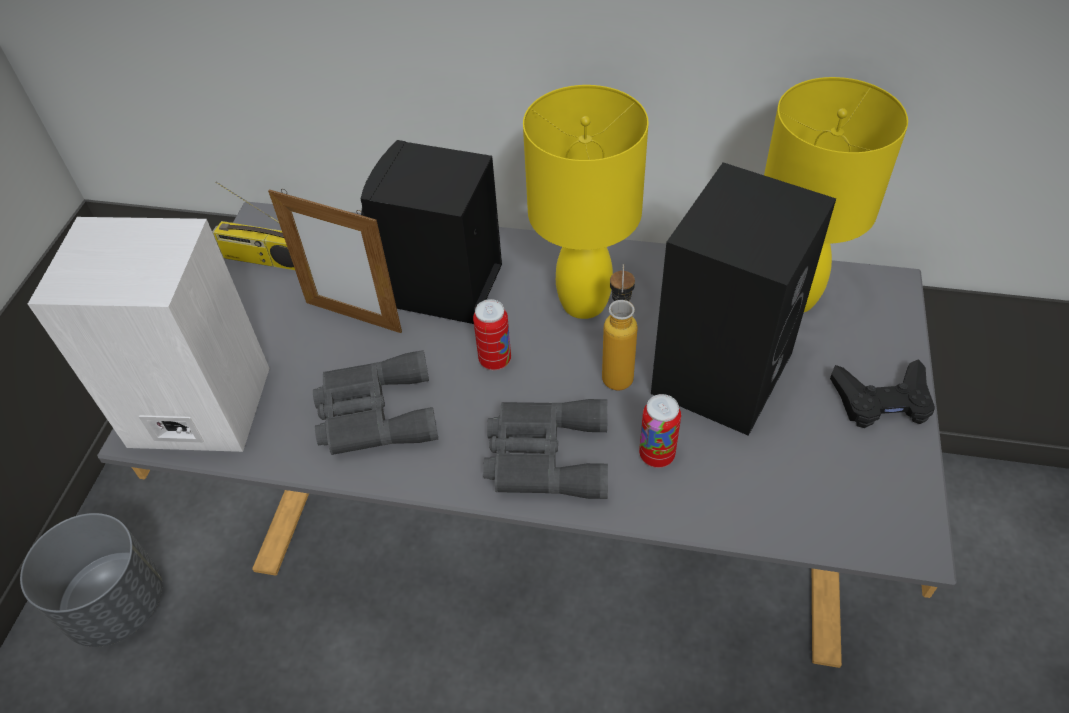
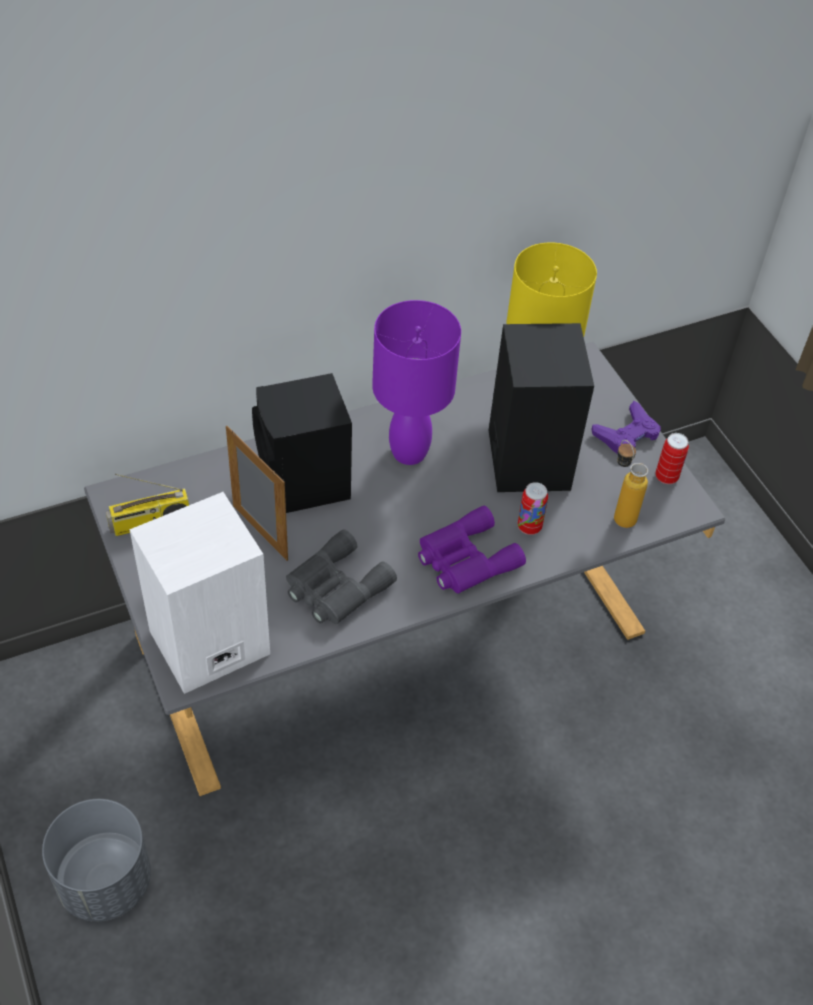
camera: 40 degrees left, 0 degrees up
picture frame [268,189,402,333] -> picture frame turned 120 degrees counterclockwise [226,426,288,561]
can [473,299,511,370] -> can moved to [656,433,689,484]
grey binoculars [483,399,608,499] -> purple binoculars [418,506,526,594]
yellow table lamp [523,85,648,319] -> purple table lamp [372,300,461,465]
bottle [602,264,638,390] -> bottle moved to [614,440,648,528]
black game controller [830,359,935,428] -> purple game controller [591,401,661,454]

